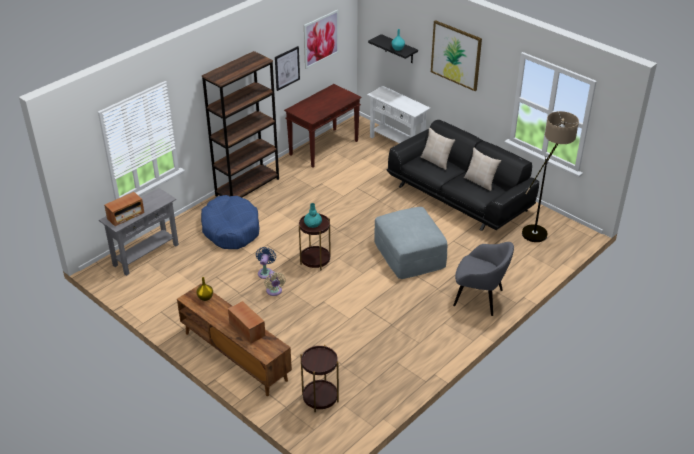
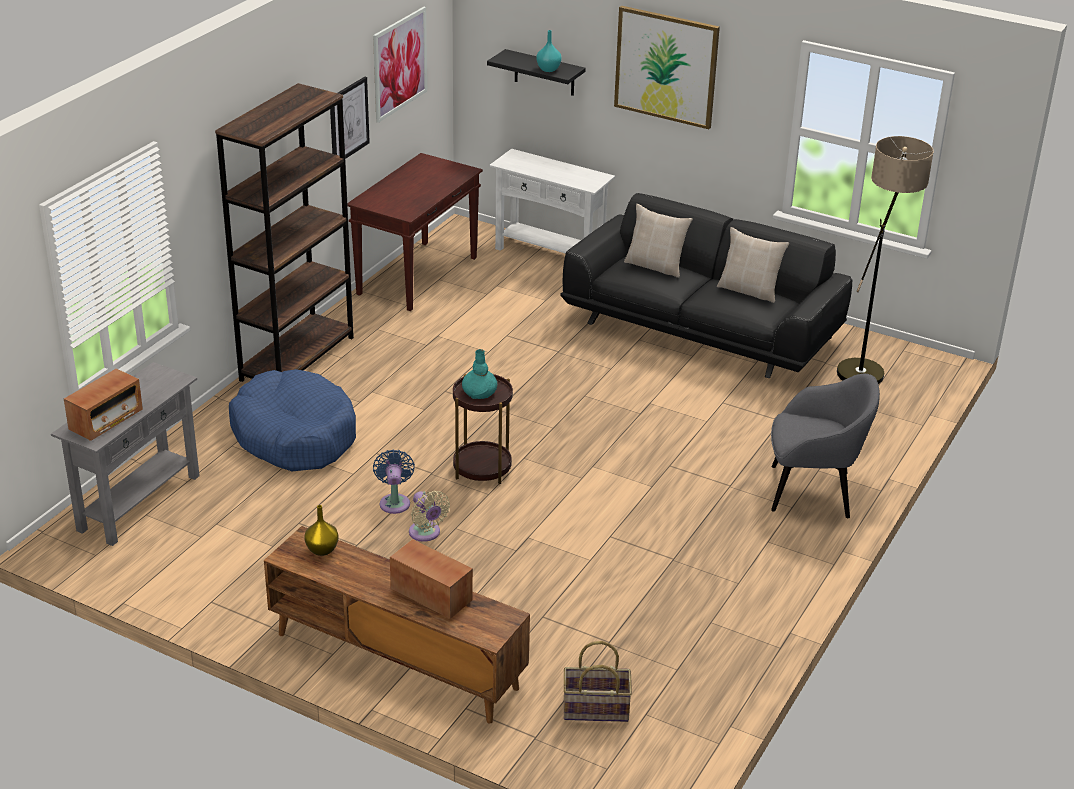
camera: 15 degrees left, 5 degrees down
brown side table [300,345,339,413] -> basket [564,641,632,722]
grey ottoman [374,207,447,279] -> none

